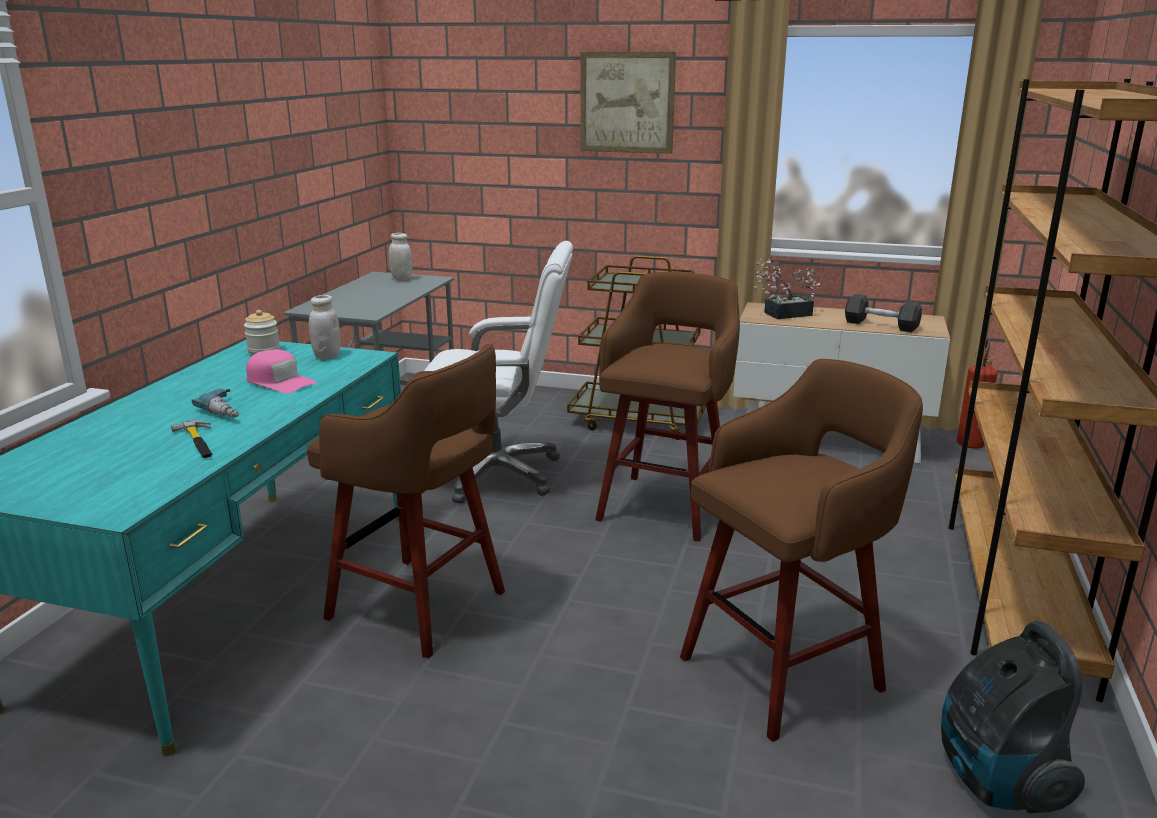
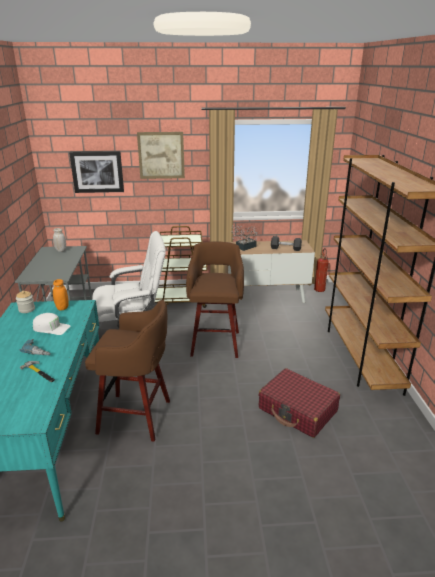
camera: 20 degrees left, 5 degrees up
pink cap [246,349,317,394] -> white cap [33,313,71,335]
white jar [309,295,341,359] -> orange jar [53,279,69,310]
brown stool [680,359,923,742] -> red suitcase [259,368,340,438]
vacuum cleaner [941,620,1085,813] -> none
none -> picture [69,151,124,193]

